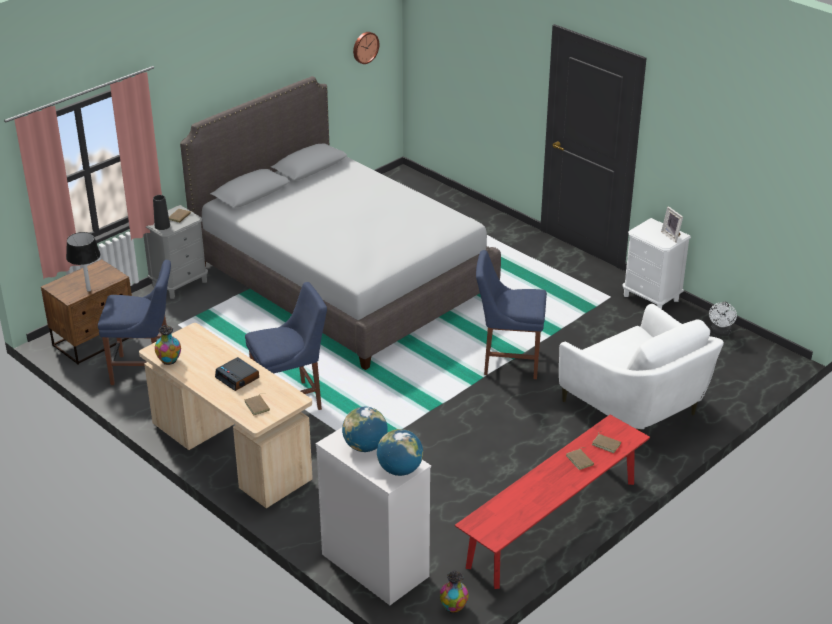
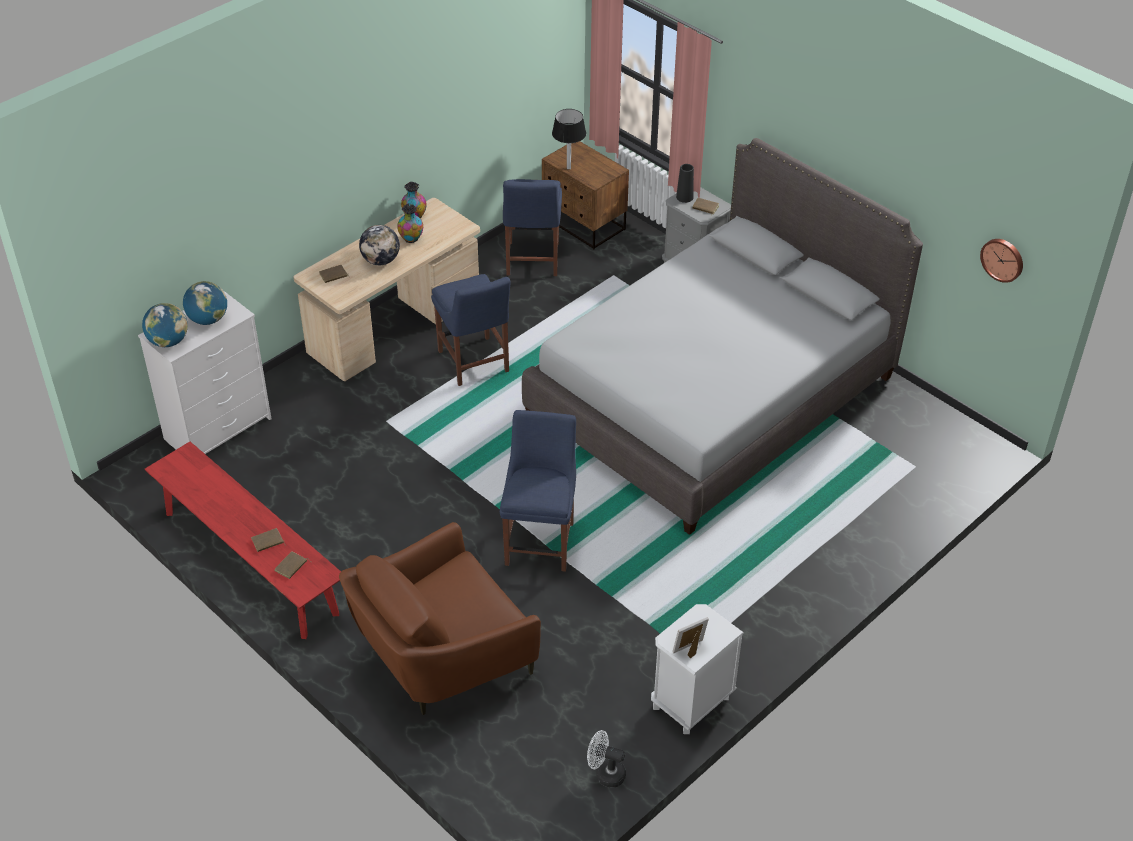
camera: 90 degrees right, 10 degrees up
alarm clock [215,357,259,391] -> globe [359,225,400,265]
vase [440,571,469,614] -> vase moved to [397,204,423,243]
white armchair [559,304,724,431] -> brown armchair [339,522,541,715]

